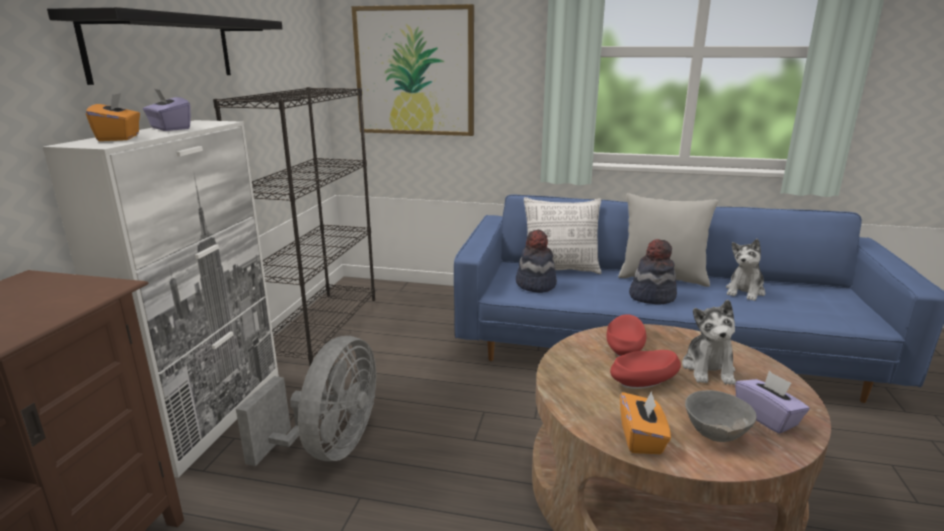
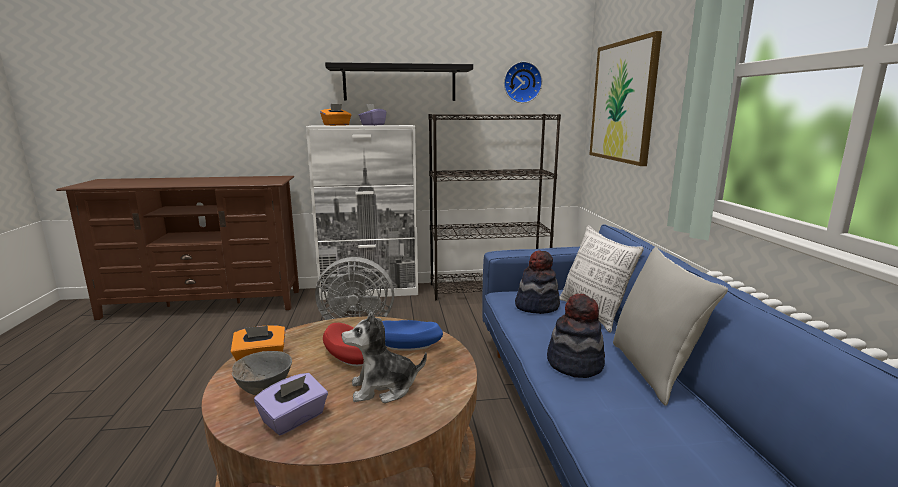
camera: 70 degrees right, 5 degrees down
red bowl [606,314,646,356] -> blue bowl [382,320,443,351]
plush toy [726,239,765,301] -> none
none -> wall clock [504,61,542,103]

